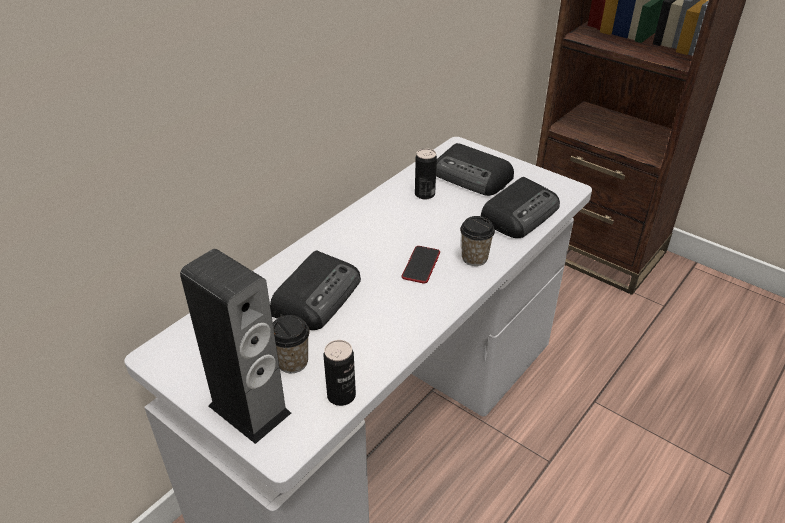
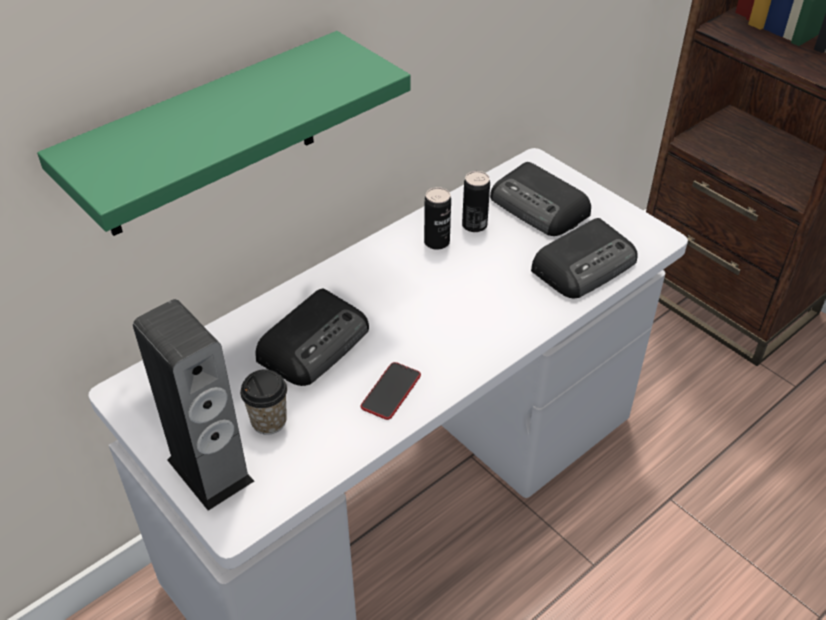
camera: 10 degrees right, 5 degrees up
can [323,340,356,406] -> can moved to [424,187,451,250]
phone [402,246,440,284] -> phone moved to [360,362,421,420]
cup [460,216,495,266] -> none
none -> green shelf [37,31,411,236]

